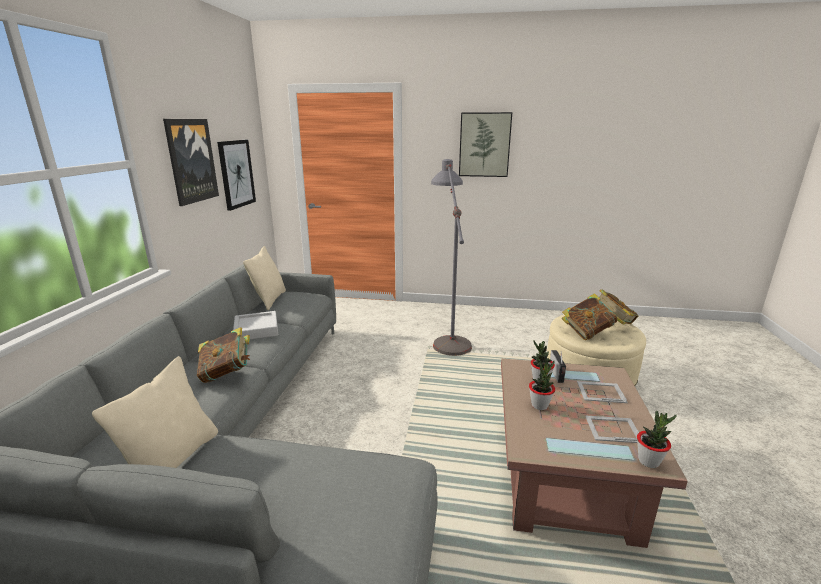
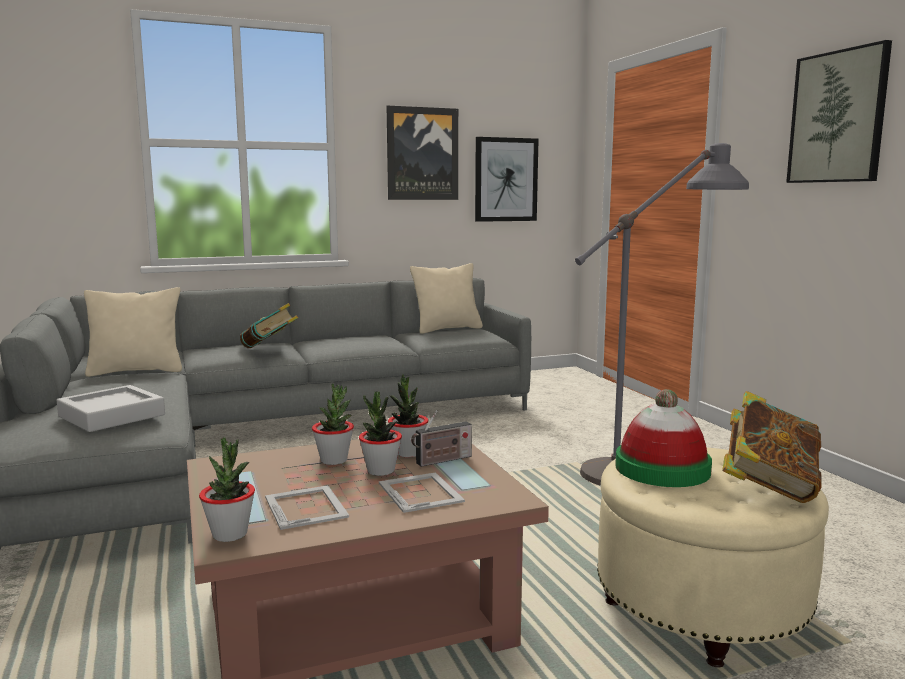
camera: 60 degrees right, 10 degrees down
grey tray [233,311,278,339] -> grey tray moved to [57,385,165,432]
book [562,293,617,340] -> hat [615,389,712,487]
none -> potted plant [359,391,402,476]

